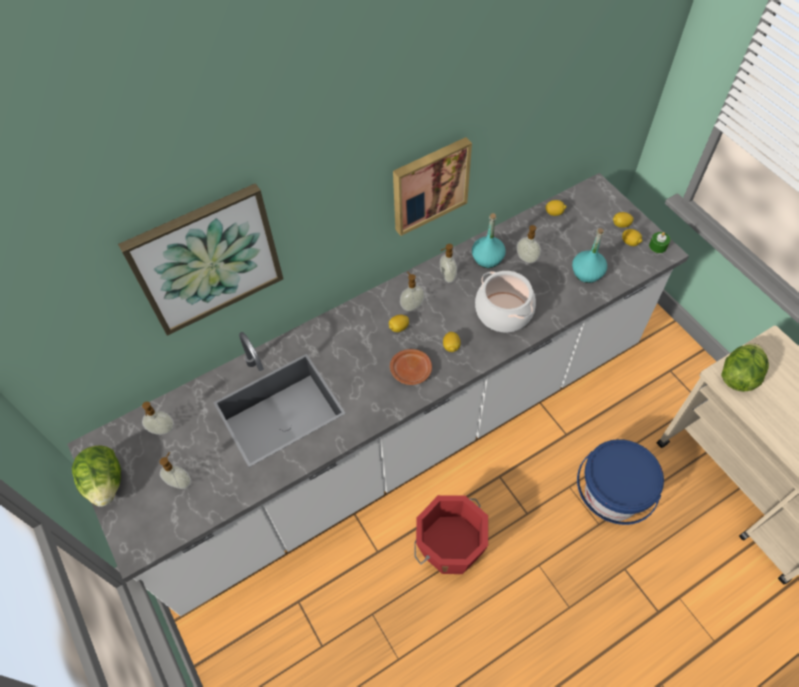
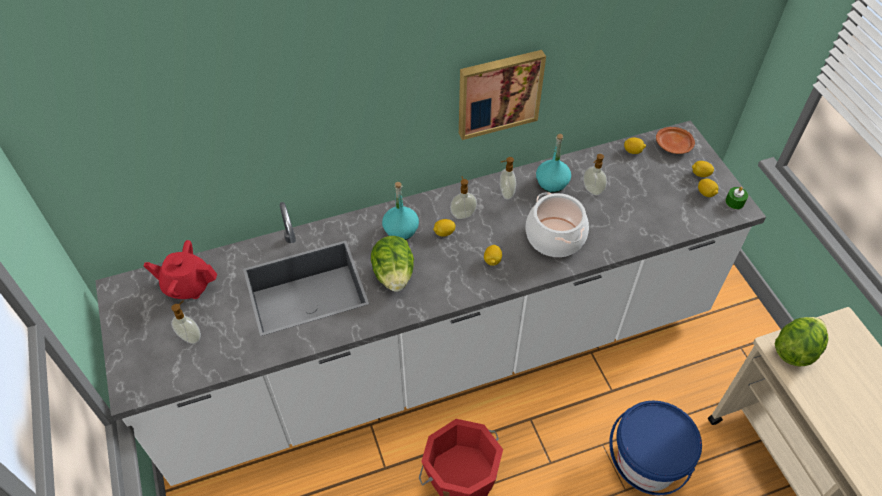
camera: 10 degrees right, 5 degrees down
lettuce [72,445,121,507] -> lettuce moved to [371,236,414,292]
picture [118,183,283,336] -> none
soap dispenser [142,402,174,435] -> red teapot [144,240,218,299]
brown plate [390,349,432,385] -> brown plate moved to [656,127,695,154]
turquoise bottle [572,228,607,283] -> turquoise bottle moved to [382,182,419,240]

